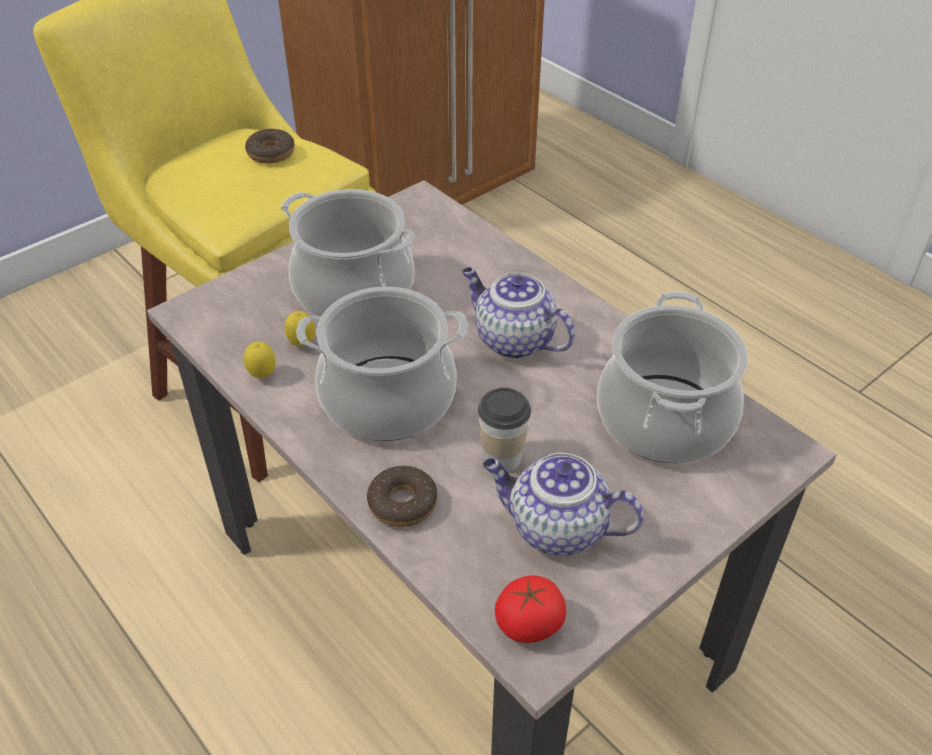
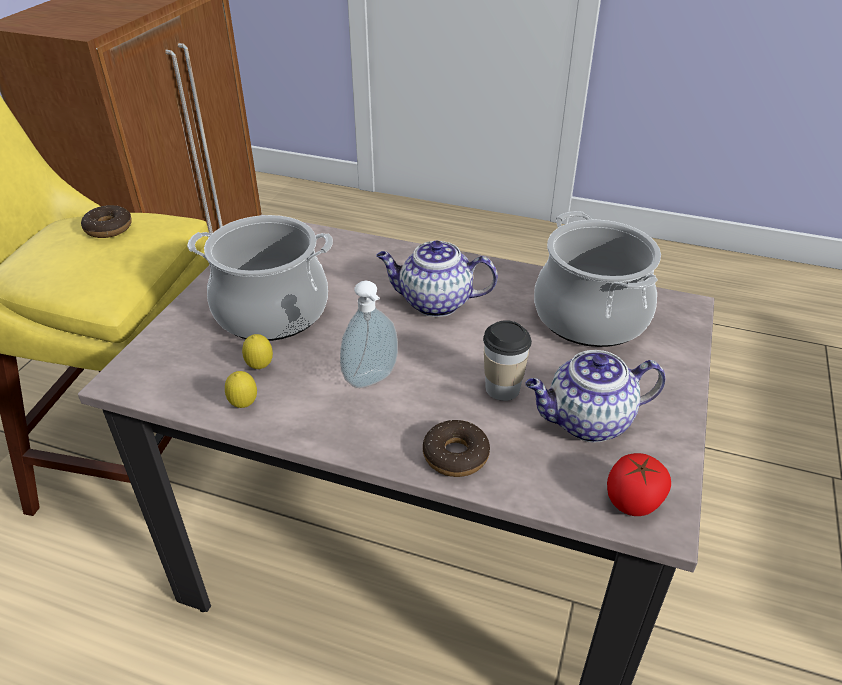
camera: 30 degrees left, 5 degrees down
cooking pot [296,287,468,441] -> soap dispenser [340,281,398,388]

